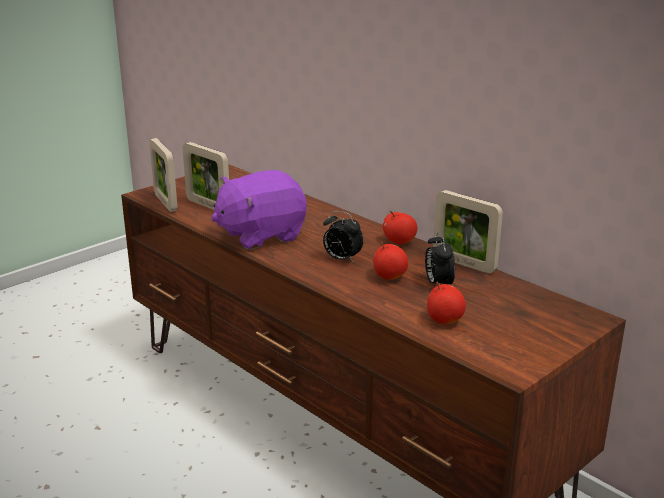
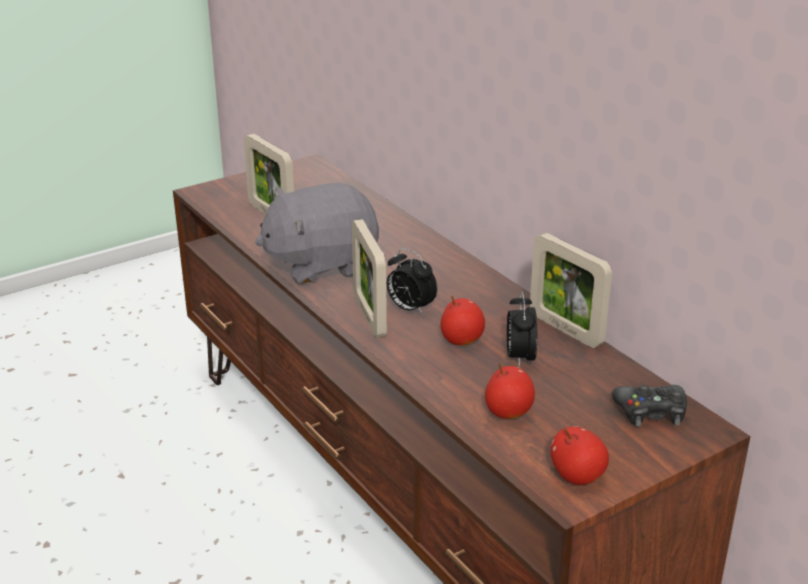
camera: 10 degrees right, 5 degrees up
picture frame [149,138,178,212] -> picture frame moved to [352,219,387,338]
purple plush toy [211,170,306,250] -> grey plush toy [255,183,379,285]
apple [383,211,417,244] -> apple moved to [551,426,609,485]
none -> black game controller [612,385,687,427]

